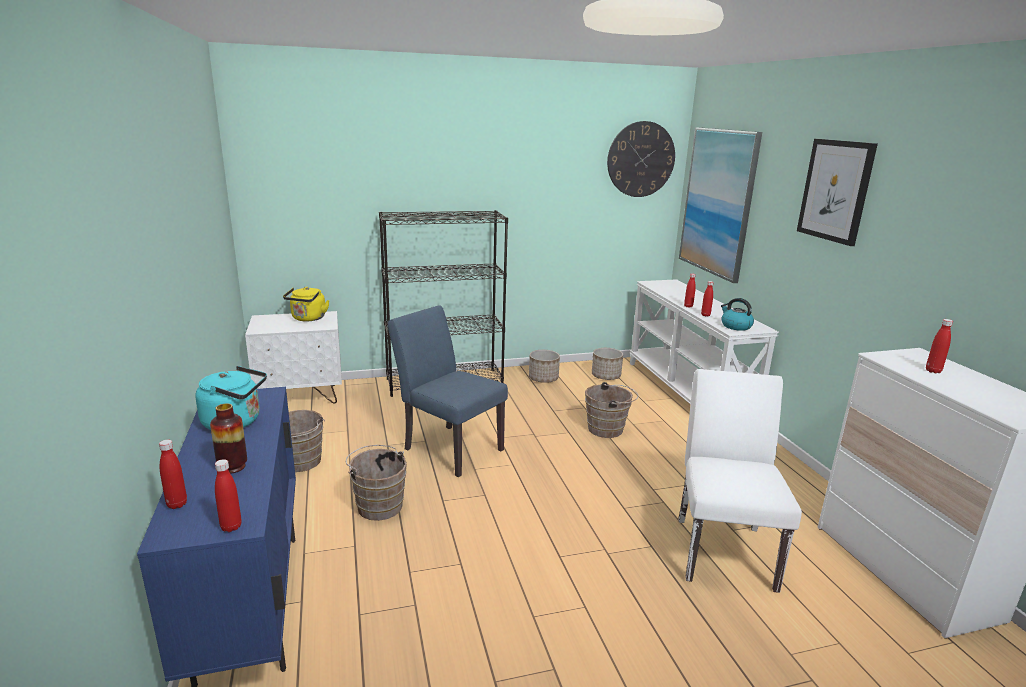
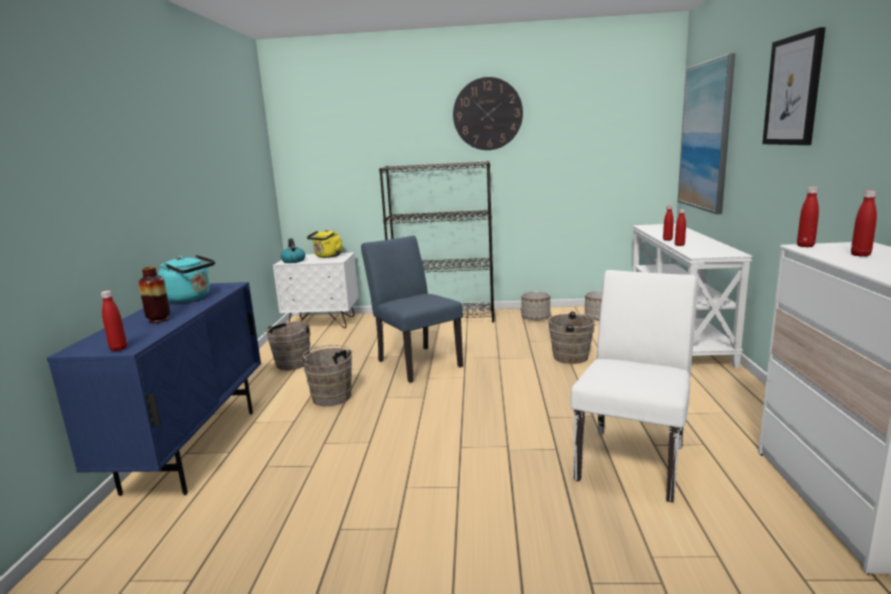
camera: 20 degrees right, 5 degrees down
red bottle [159,440,187,509] -> red bottle moved to [797,187,819,247]
wall clock [607,121,675,197] -> wall clock moved to [453,77,523,150]
kettle [721,298,754,331] -> kettle moved to [281,238,305,263]

